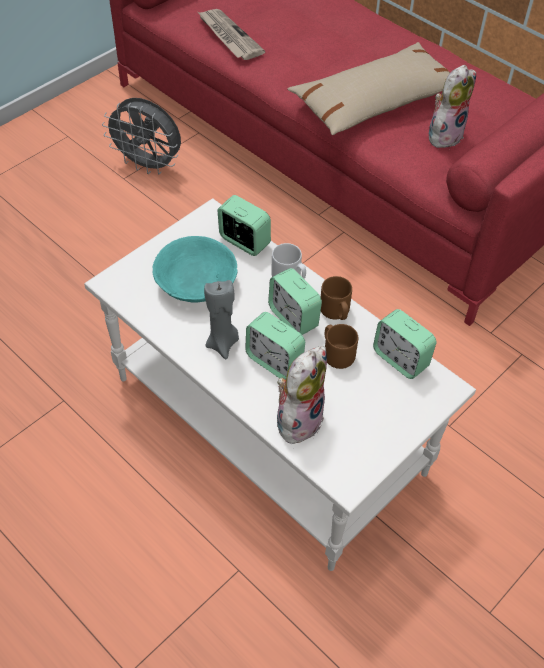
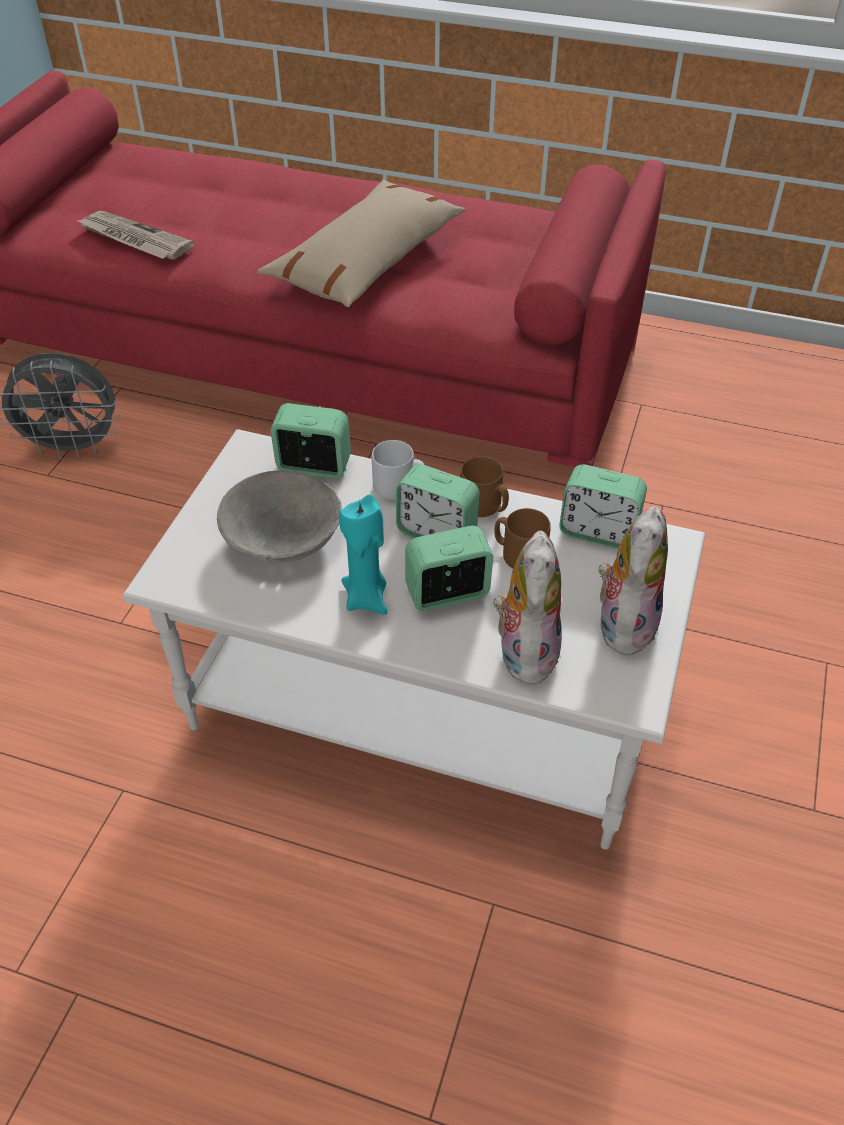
camera: 25 degrees left, 5 degrees down
turquoise bowl [153,236,237,303] -> grey bowl [217,471,342,563]
grey candle [204,280,239,360] -> turquoise candle [339,494,388,615]
alarm clock [245,312,305,380] -> alarm clock turned 150 degrees clockwise [405,526,493,611]
plush toy [429,65,476,148] -> plush toy moved to [598,506,668,657]

